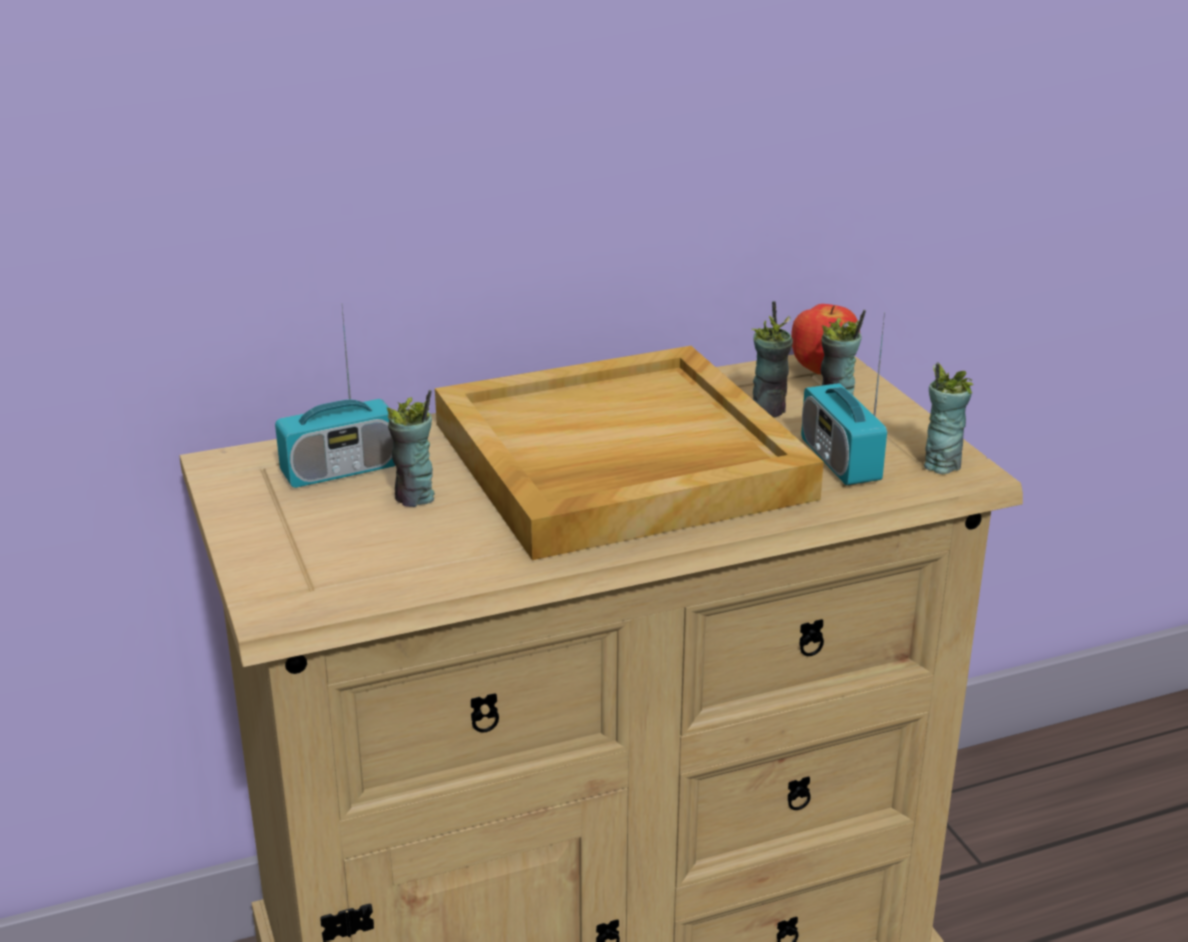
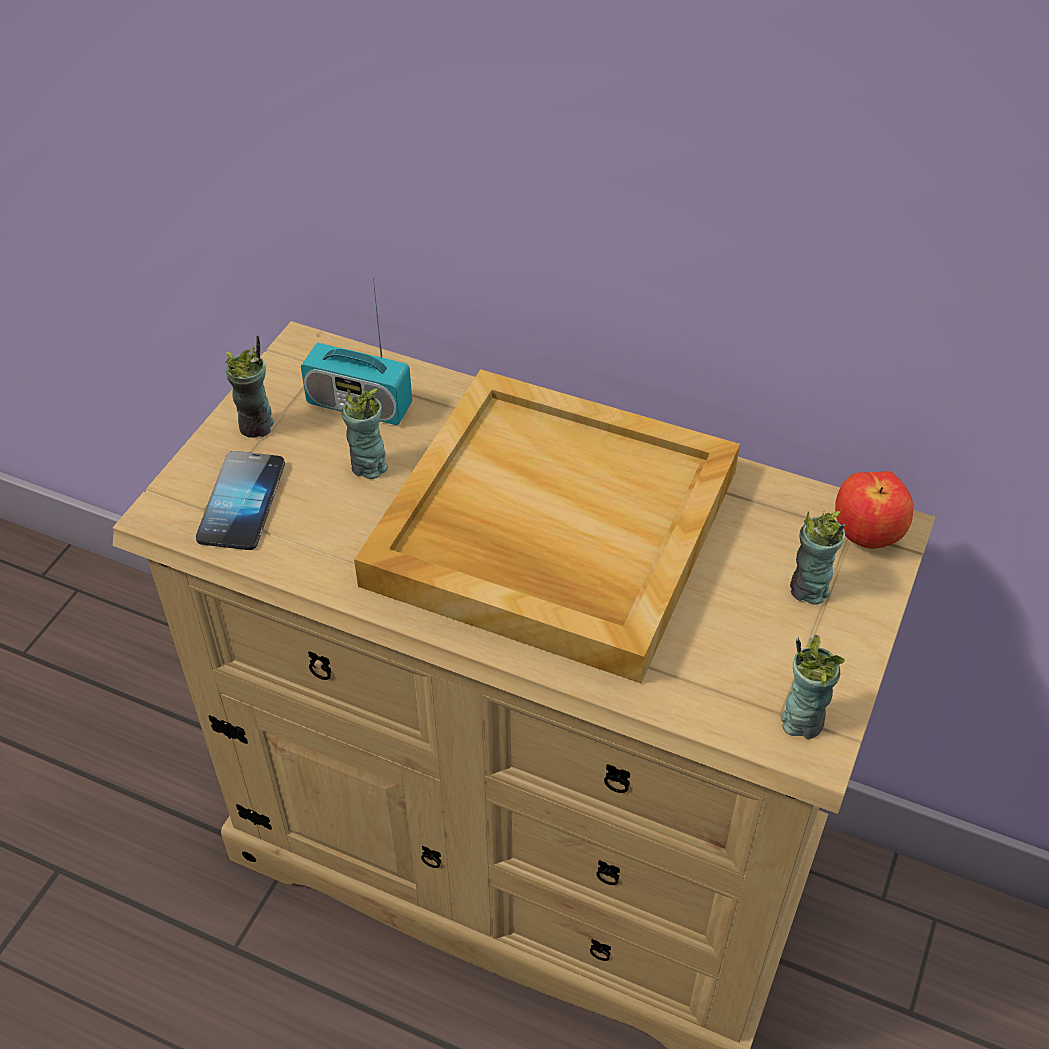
camera: 45 degrees right, 20 degrees up
cup [752,301,793,418] -> cup moved to [225,335,274,438]
radio [801,312,887,485] -> none
none -> phone [196,451,285,550]

